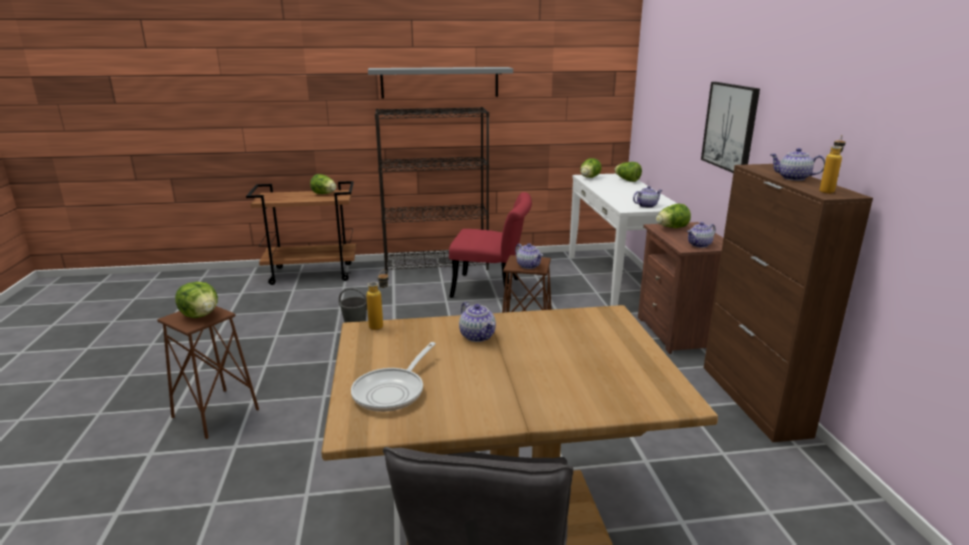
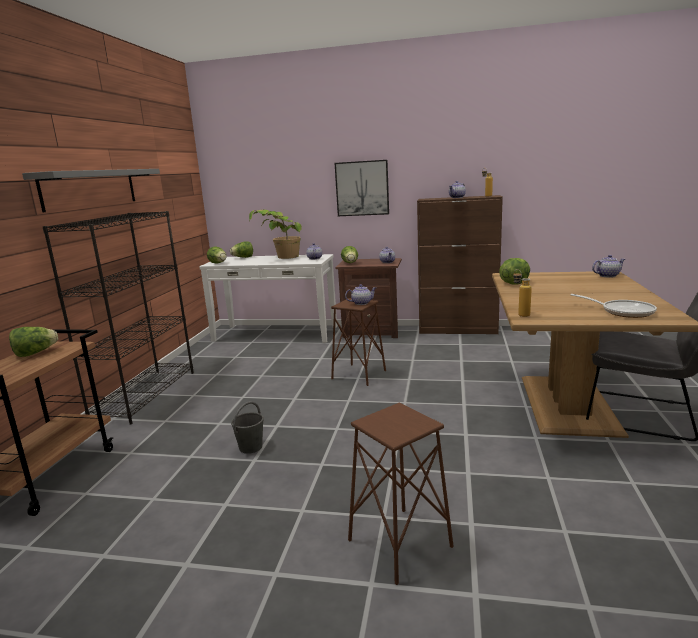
camera: 70 degrees left, 5 degrees down
lettuce [175,282,218,318] -> lettuce moved to [499,258,530,285]
red chair [449,192,532,299] -> none
teapot [459,302,496,342] -> teapot moved to [592,255,625,278]
none -> potted plant [249,209,302,259]

